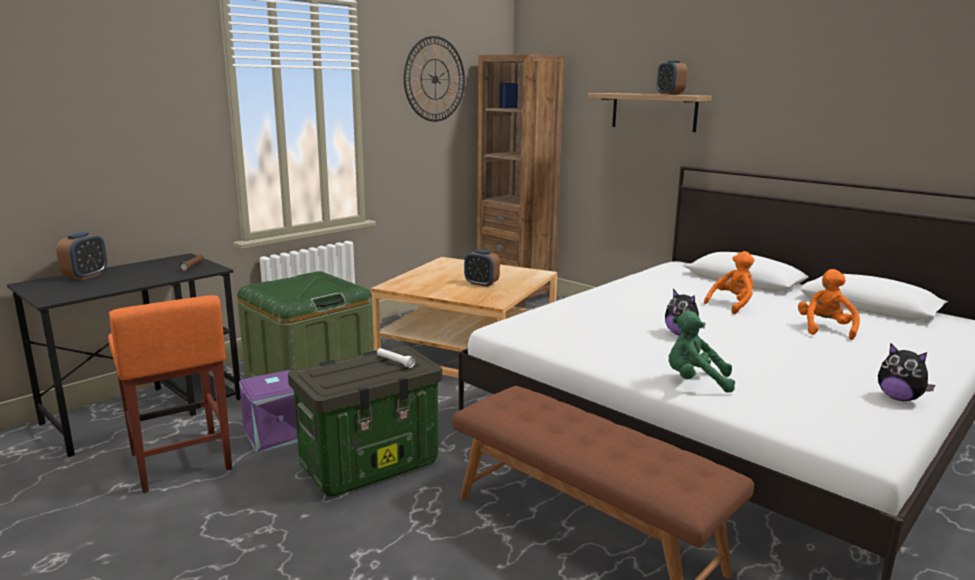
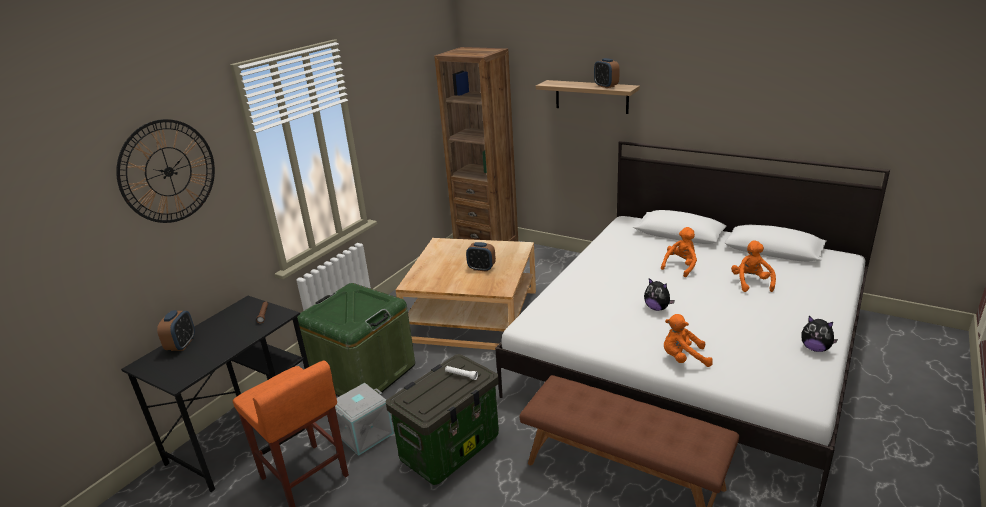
camera: 10 degrees left, 10 degrees up
purple storage box [239,370,298,452] -> grey storage box [335,383,394,456]
wall clock [404,36,465,122] -> wall clock moved to [116,119,215,223]
green plush toy [669,311,735,393] -> orange plush toy [664,314,713,367]

